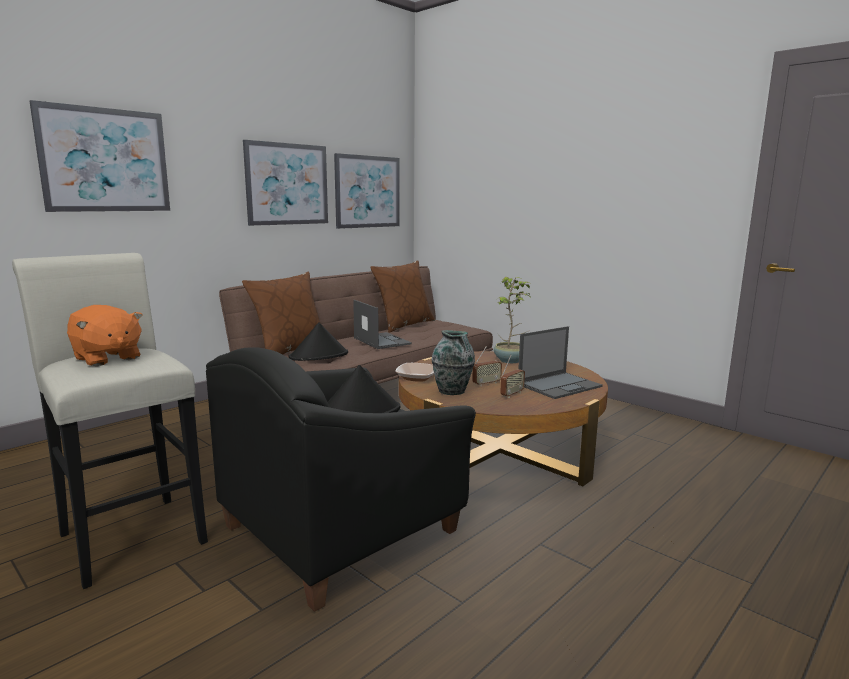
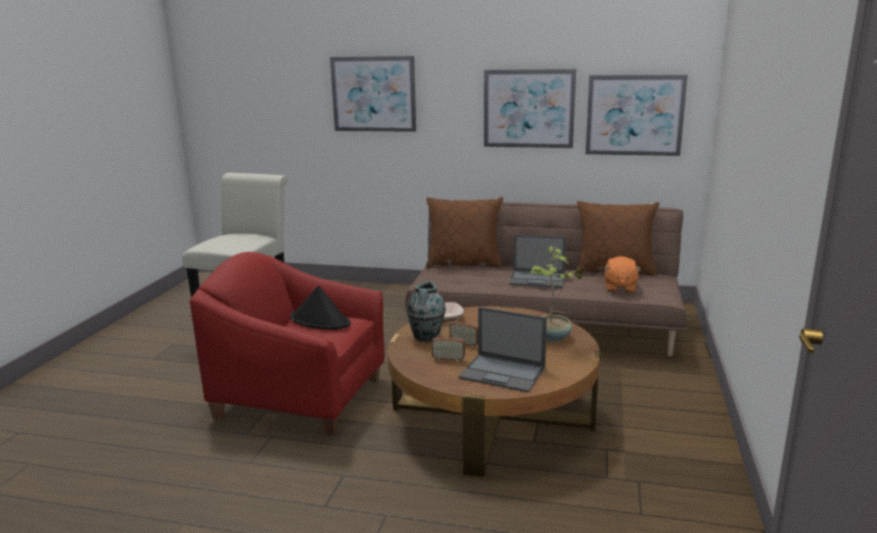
camera: 60 degrees right, 5 degrees up
orange plush toy [67,305,143,366] -> orange plush toy moved to [604,256,641,293]
black armchair [206,347,476,612] -> red armchair [190,252,385,435]
black hat [289,322,348,361] -> none
laptop [353,300,412,349] -> laptop turned 75 degrees clockwise [509,235,566,288]

